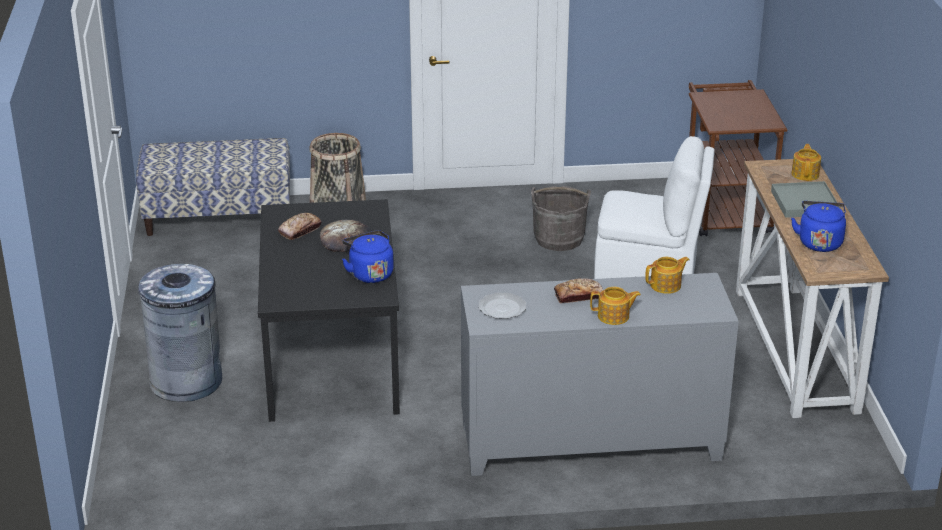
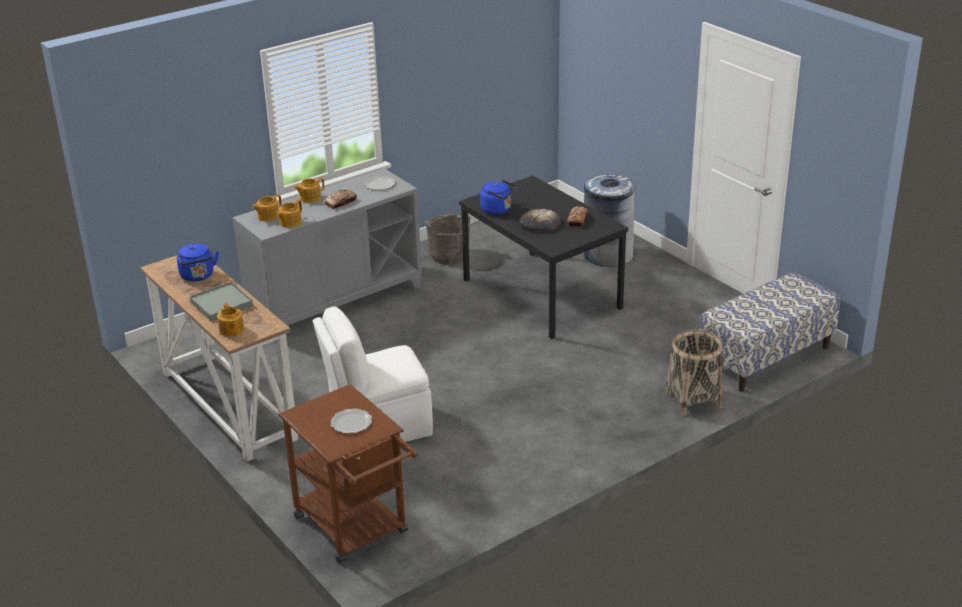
camera: 150 degrees right, 0 degrees up
grey bucket [531,186,591,251] -> grey bucket moved to [425,214,470,265]
none -> teapot [252,195,282,221]
none -> plate [331,408,372,434]

